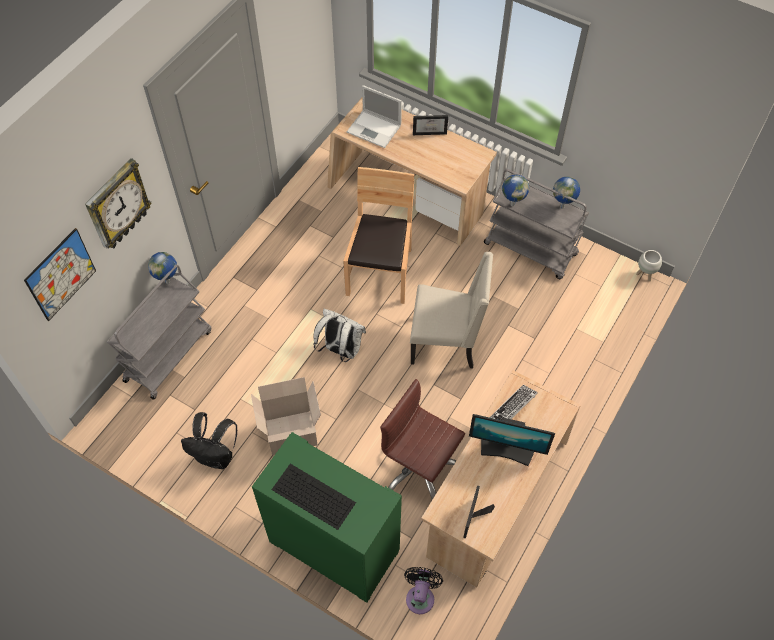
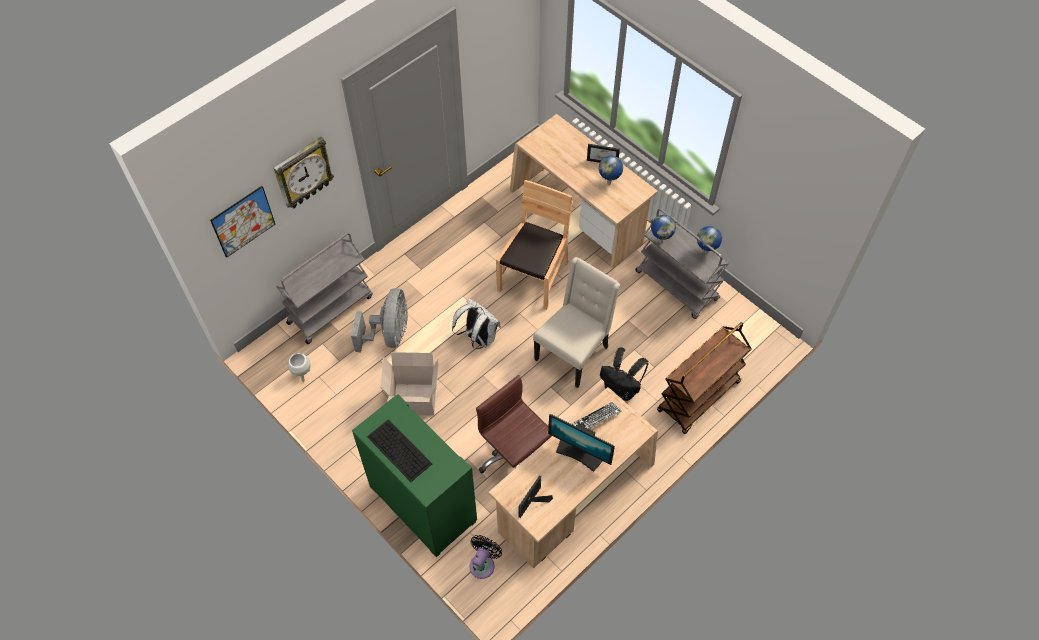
camera: 15 degrees right, 0 degrees up
globe [148,252,177,284] -> globe moved to [599,156,623,185]
black backpack [181,412,237,469] -> black backpack moved to [600,347,649,401]
laptop [347,85,402,148] -> none
beige chair [410,252,493,369] -> beige chair turned 75 degrees counterclockwise [533,257,620,388]
white planter [636,250,662,281] -> white planter moved to [288,353,310,382]
none -> grey fan [351,288,408,352]
none -> brown cart [657,322,752,434]

